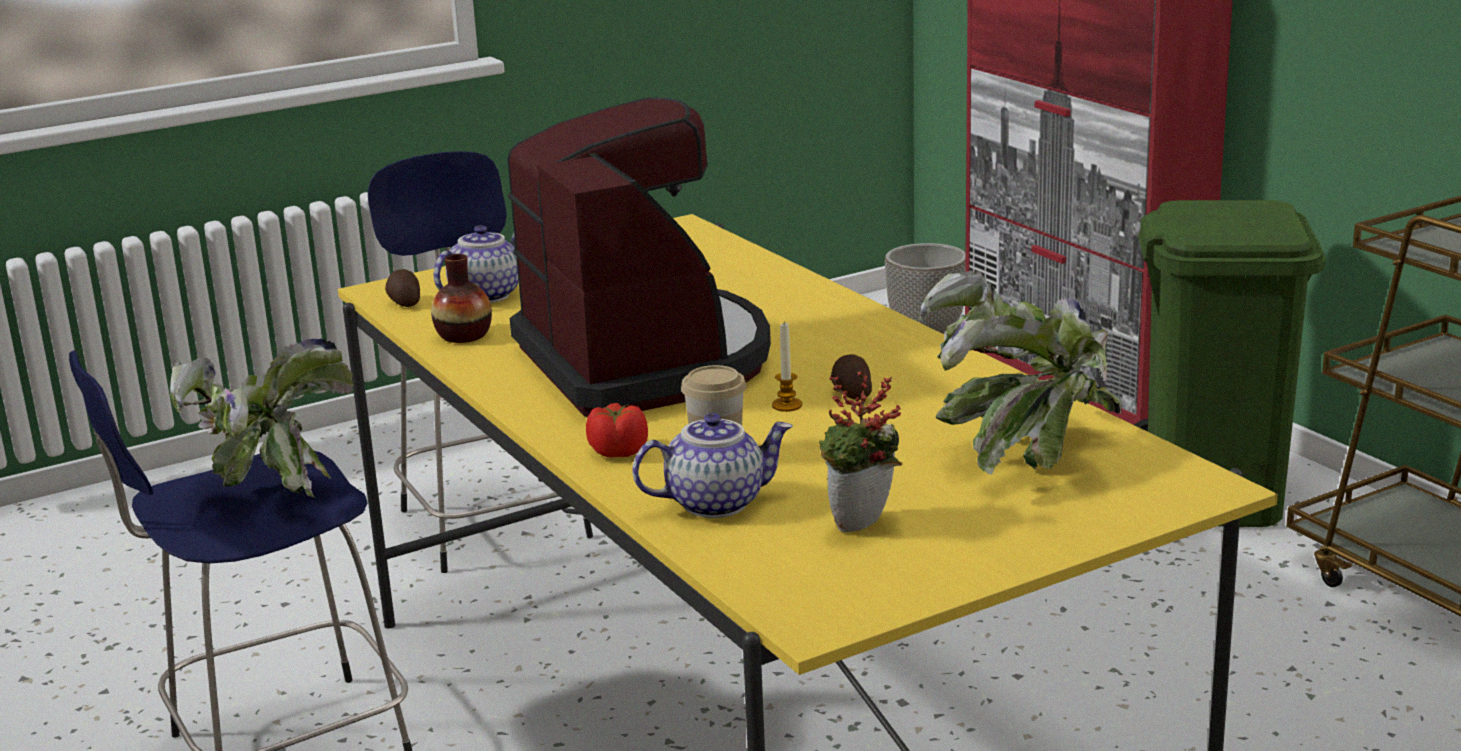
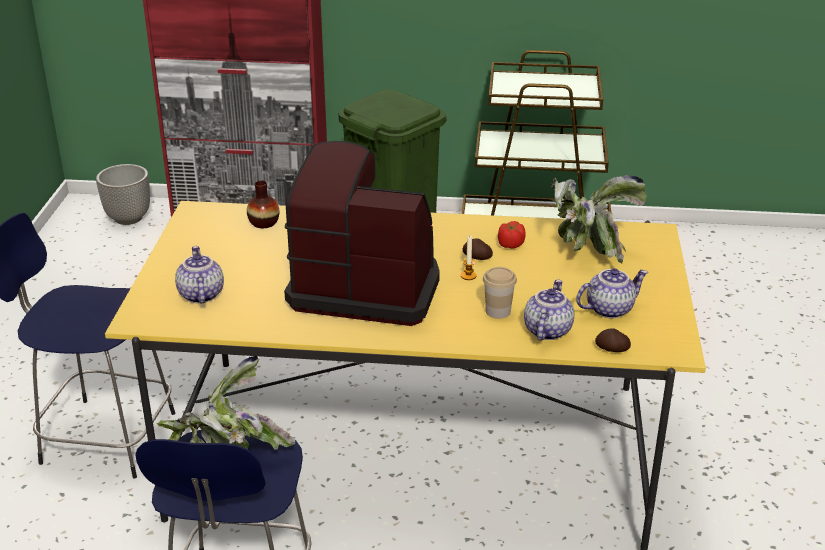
camera: 55 degrees left, 10 degrees up
potato [385,269,420,307] -> potato moved to [595,328,631,352]
vase [431,254,492,343] -> vase moved to [247,180,279,228]
tomato [586,403,648,457] -> tomato moved to [498,221,526,249]
potted plant [819,369,902,532] -> teapot [576,268,648,318]

